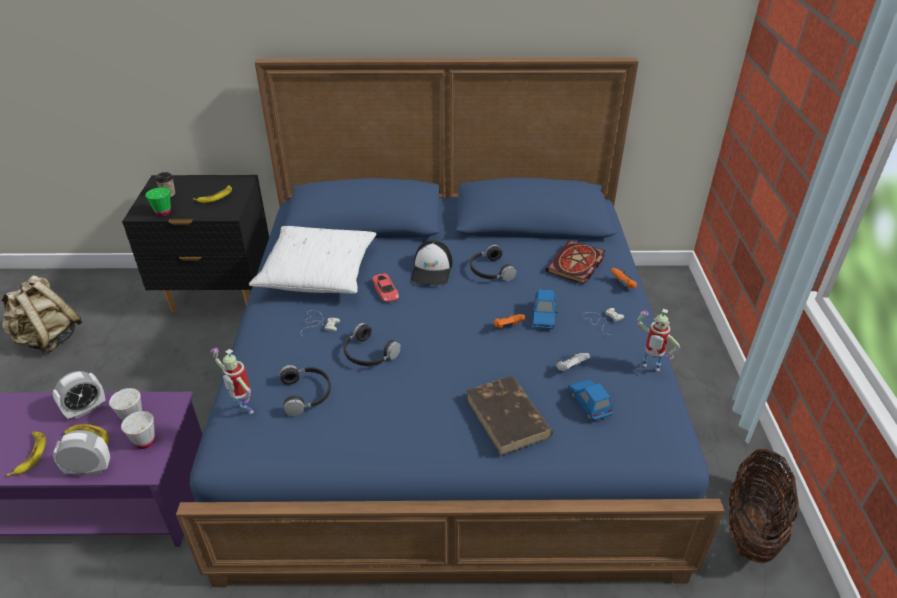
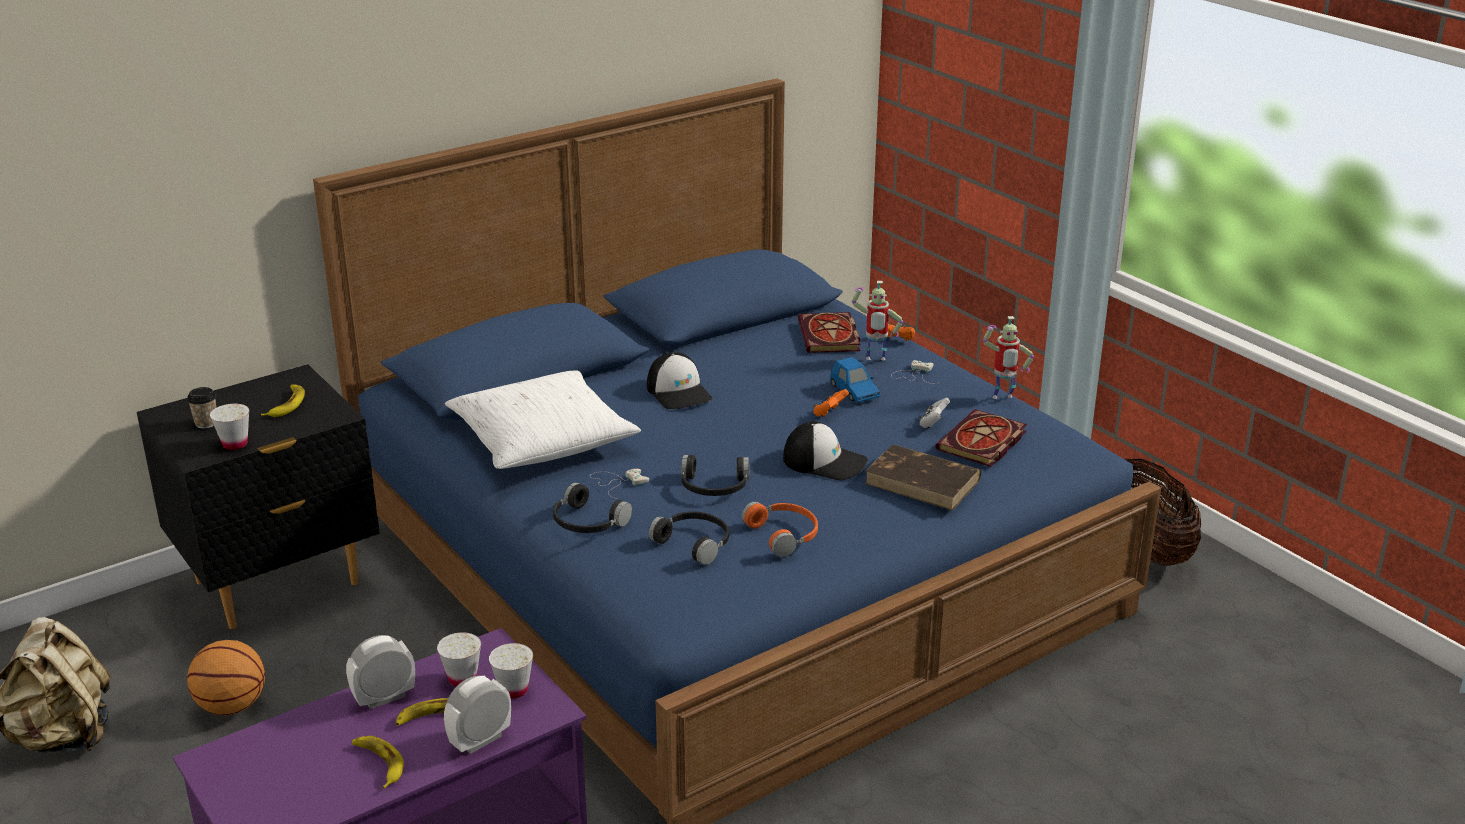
camera: 35 degrees left, 10 degrees down
alarm clock [53,371,105,419] -> alarm clock turned 135 degrees counterclockwise [346,635,415,709]
green cup [145,187,171,216] -> white cup [210,404,249,450]
toy robot [210,348,254,414] -> toy robot moved to [852,281,903,360]
red toy car [372,273,399,302] -> none
black headphones [470,245,517,281] -> black headphones moved to [553,483,632,533]
blue toy car [568,379,613,421] -> book [936,409,1027,467]
none -> basketball [187,640,265,715]
none -> orange headphones [742,501,818,557]
none -> cap [783,421,868,480]

